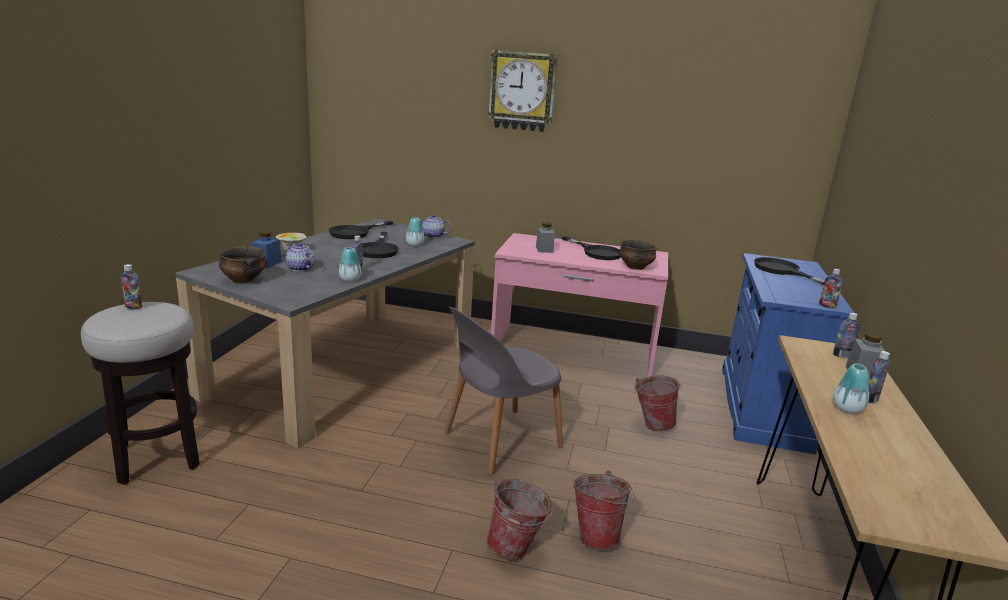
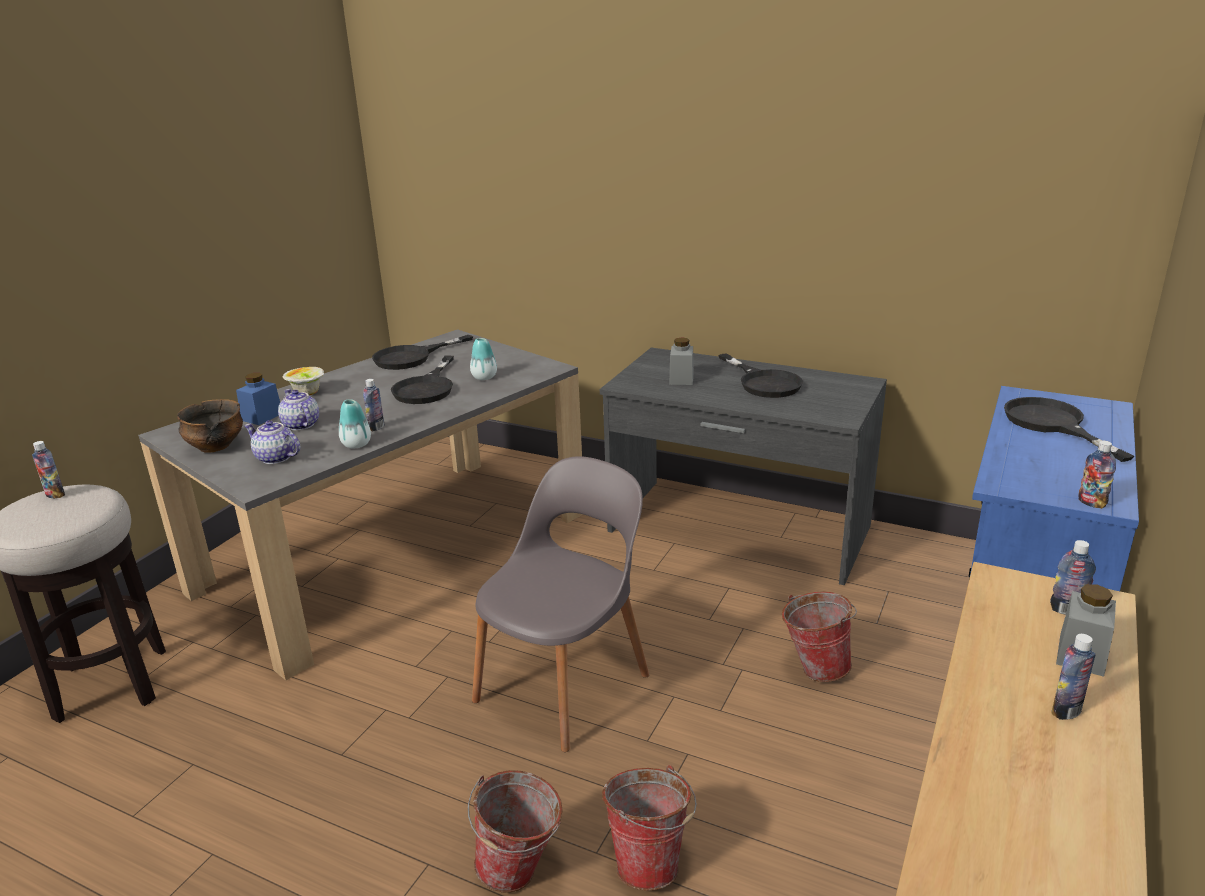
camera: 15 degrees right, 5 degrees up
teapot [416,214,452,238] -> teapot moved to [244,420,300,464]
grey chair [444,307,563,476] -> grey chair turned 150 degrees clockwise [472,456,649,752]
wall clock [488,50,558,132] -> none
pink desk [491,233,668,377] -> grey desk [600,348,887,585]
bowl [619,240,657,270] -> none
vase [833,364,869,414] -> none

